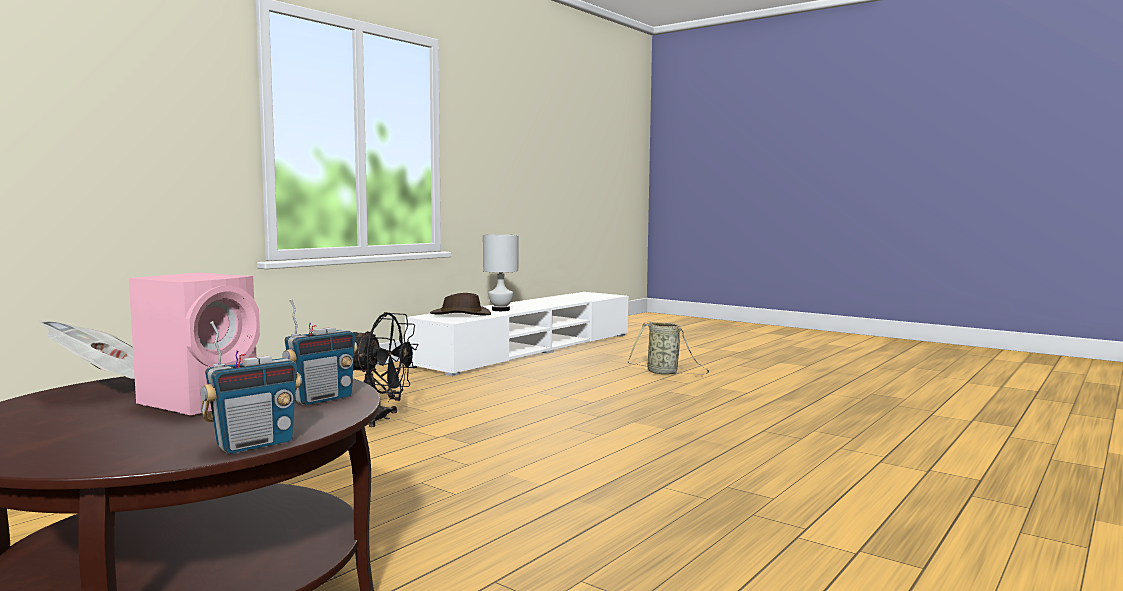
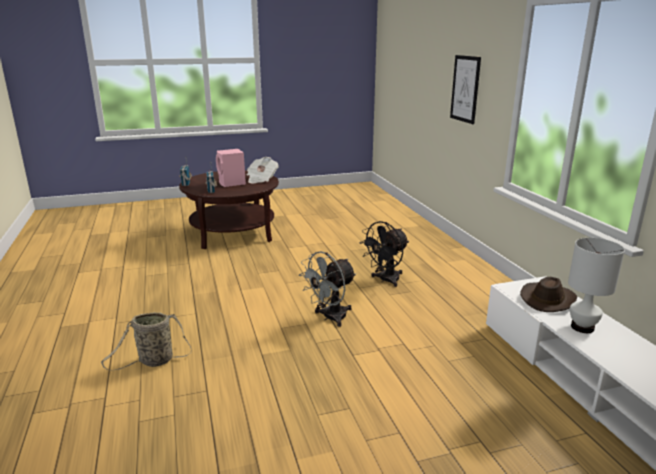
camera: 125 degrees right, 15 degrees up
basket [627,322,709,375] -> basket moved to [101,312,192,370]
none -> grey fan [299,251,356,327]
none -> picture [450,55,481,124]

